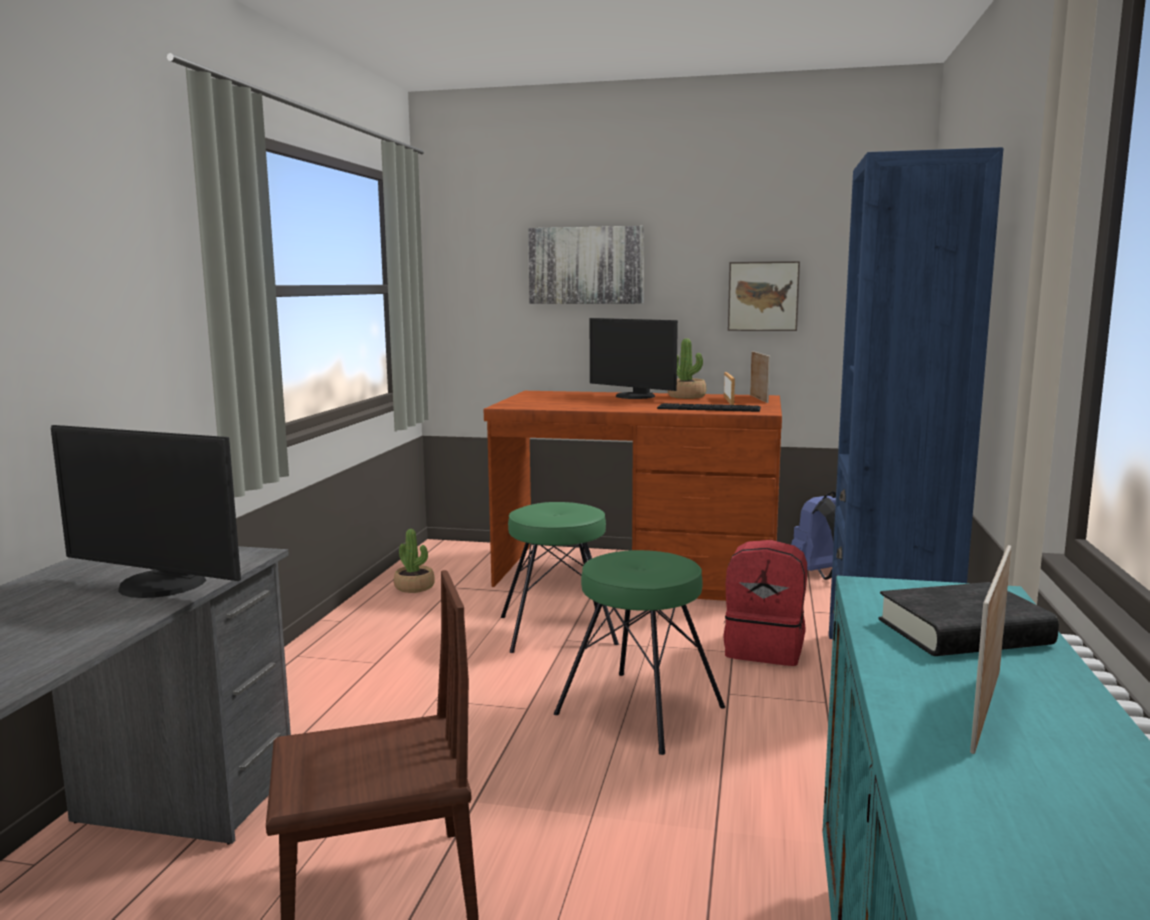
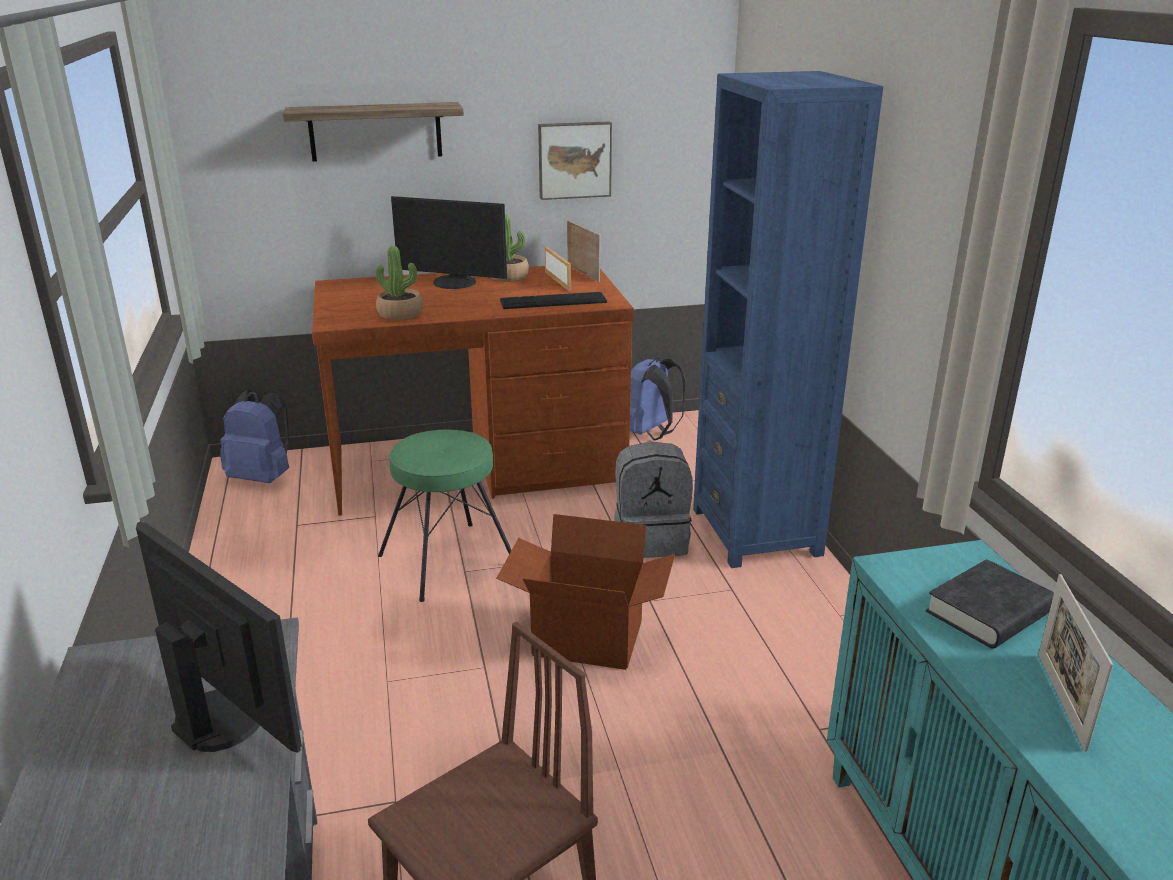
camera: 25 degrees left, 15 degrees up
monitor [51,425,241,598] -> monitor turned 135 degrees counterclockwise [136,521,302,753]
potted plant [394,529,435,593] -> potted plant moved to [376,246,423,320]
picture [528,226,644,304] -> shelf [283,102,464,162]
green stool [554,550,725,755] -> cardboard box [496,514,675,670]
red backpack [723,540,807,666] -> grey backpack [614,442,693,558]
none -> blue backpack [220,390,289,483]

